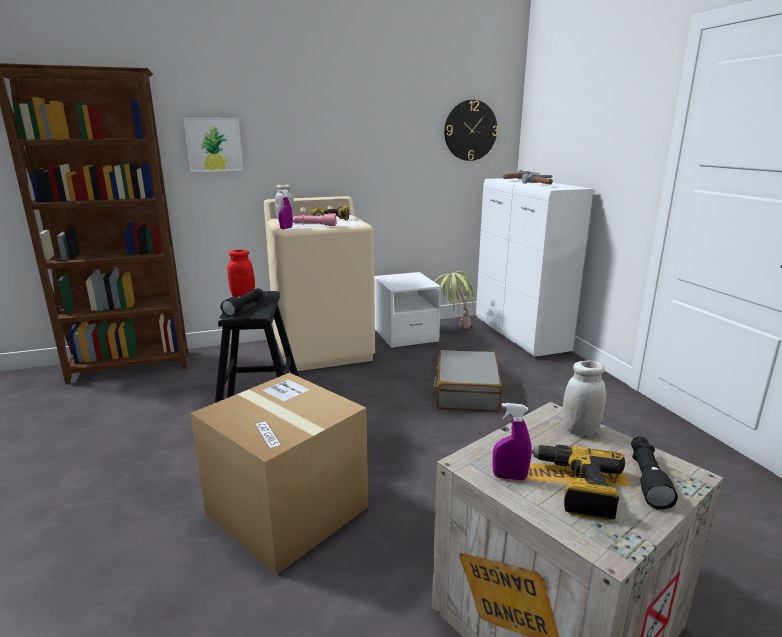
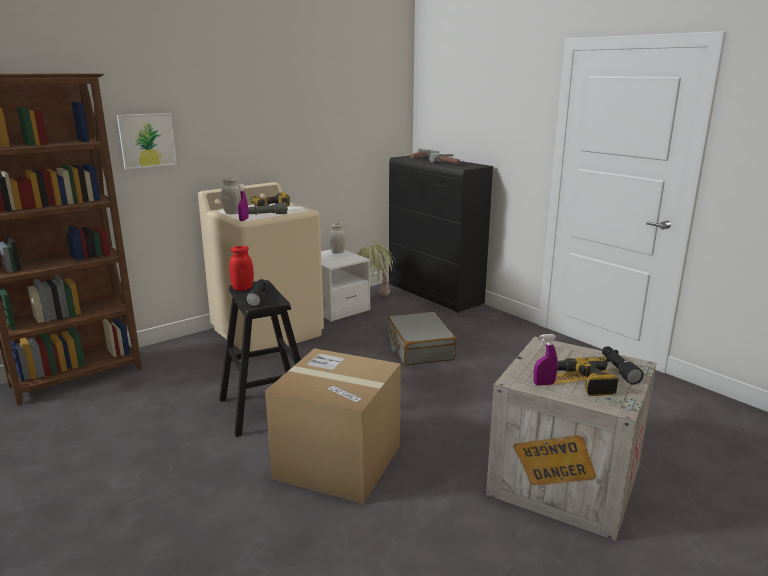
camera: 20 degrees left, 0 degrees up
pink flashlight [293,213,337,226] -> grey flashlight [248,202,288,215]
wall clock [444,100,498,161] -> none
white cabinet [476,178,593,358] -> black cabinet [389,156,493,313]
white jar [562,361,606,436] -> white jar moved to [330,223,345,254]

